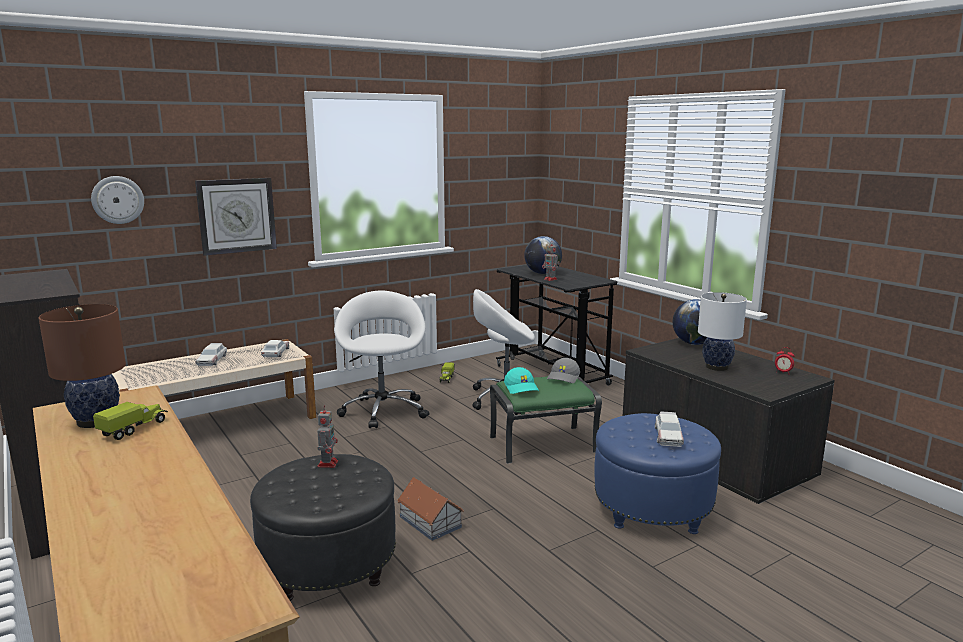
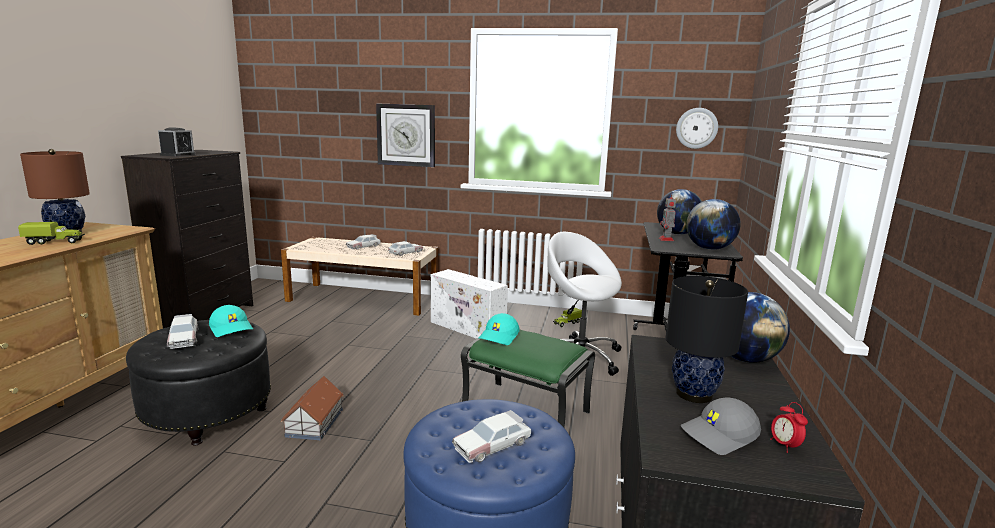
camera: 45 degrees right, 0 degrees up
wall clock [91,176,144,224] -> wall clock moved to [676,108,718,149]
toy robot [317,405,338,468] -> turquoise cap [209,305,253,337]
white office chair [334,290,430,428] -> white storage box [431,269,508,339]
grey cap [547,358,580,383] -> grey cap moved to [681,398,761,455]
white table lamp [698,292,747,371] -> black table lamp [666,276,748,403]
none -> alarm clock [158,127,195,156]
none -> toy car [167,314,198,349]
none -> globe [686,199,741,250]

